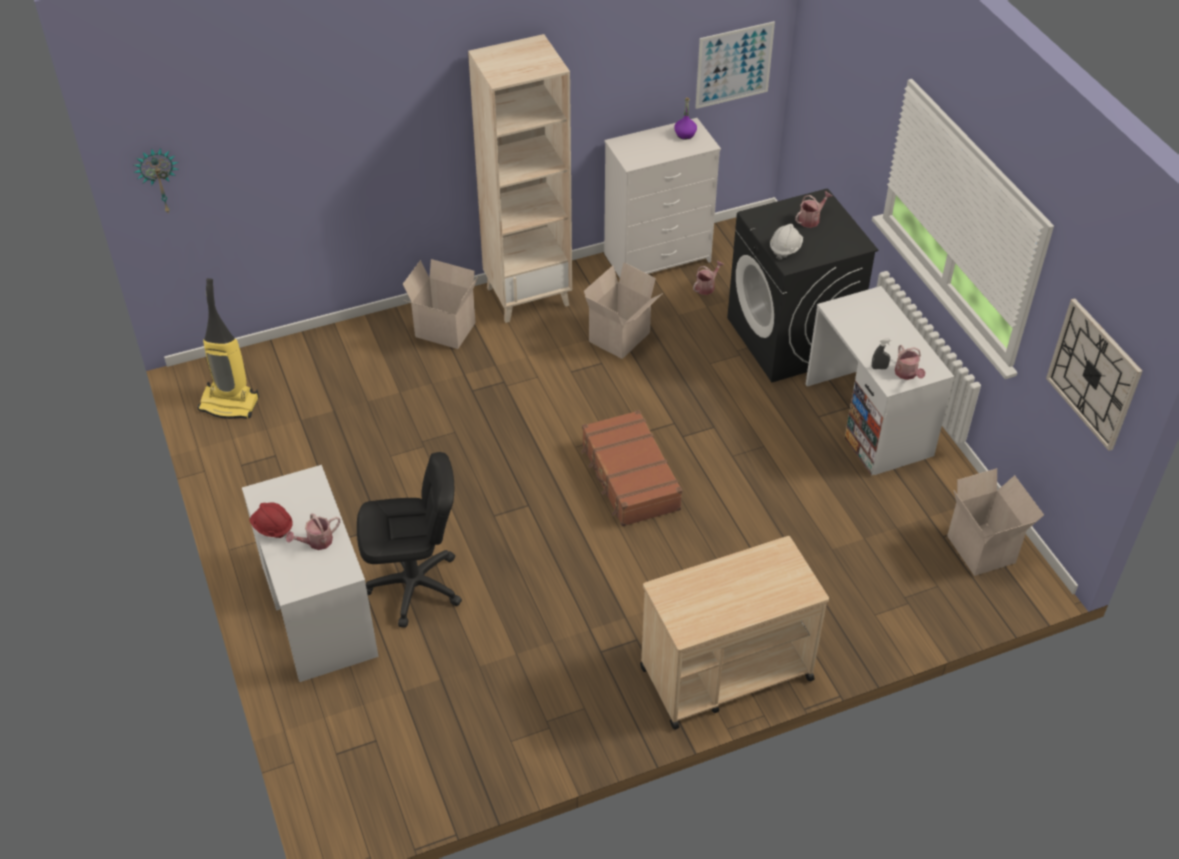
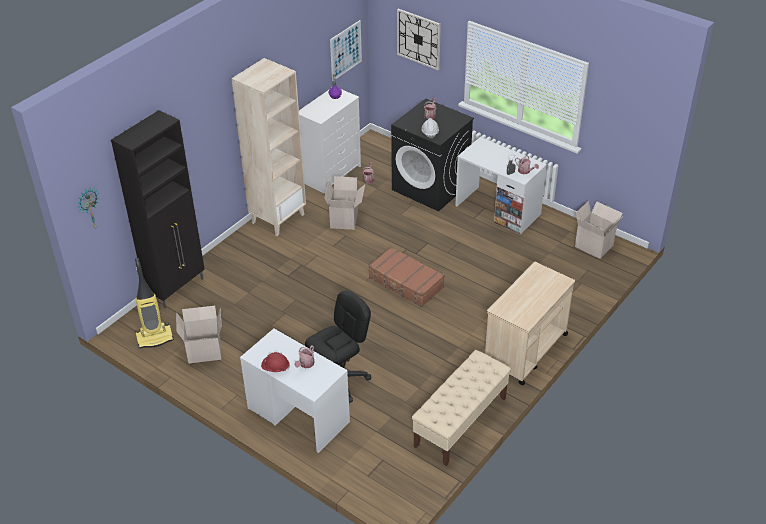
camera: 30 degrees left, 5 degrees down
cardboard box [403,259,478,349] -> cardboard box moved to [176,306,221,363]
wall clock [1046,298,1143,451] -> wall clock moved to [397,9,441,70]
none -> black cabinet [111,110,205,309]
none -> beige bench [412,350,511,466]

